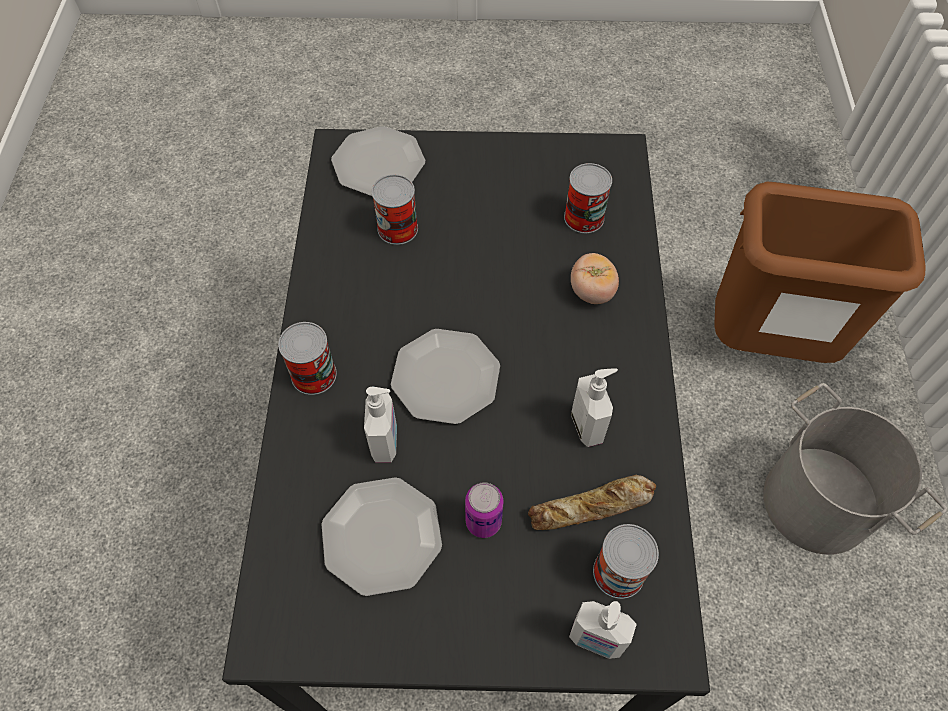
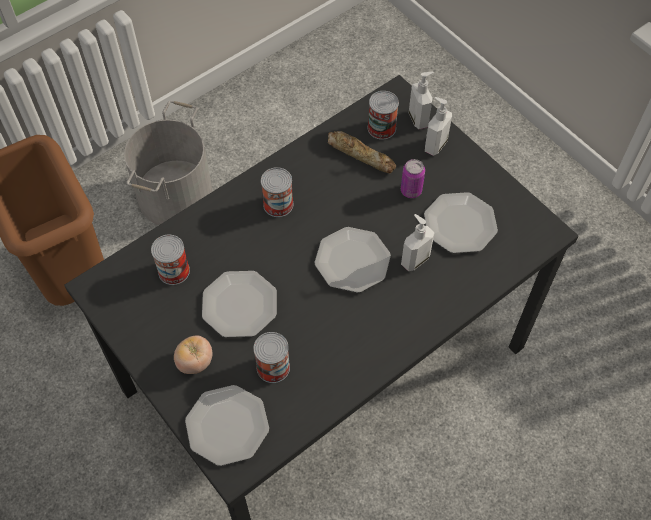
camera: 130 degrees left, 0 degrees up
can [278,322,337,395] -> can moved to [261,167,293,217]
tomato [571,253,619,304] -> tomato moved to [174,336,212,374]
soap dispenser [571,368,618,447] -> soap dispenser moved to [425,97,452,156]
none -> plate [202,271,277,337]

